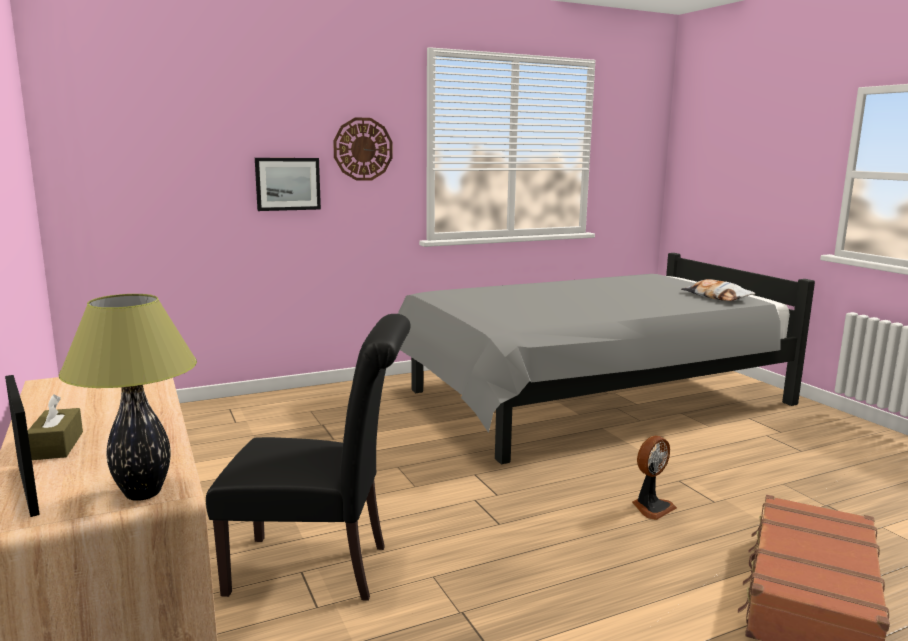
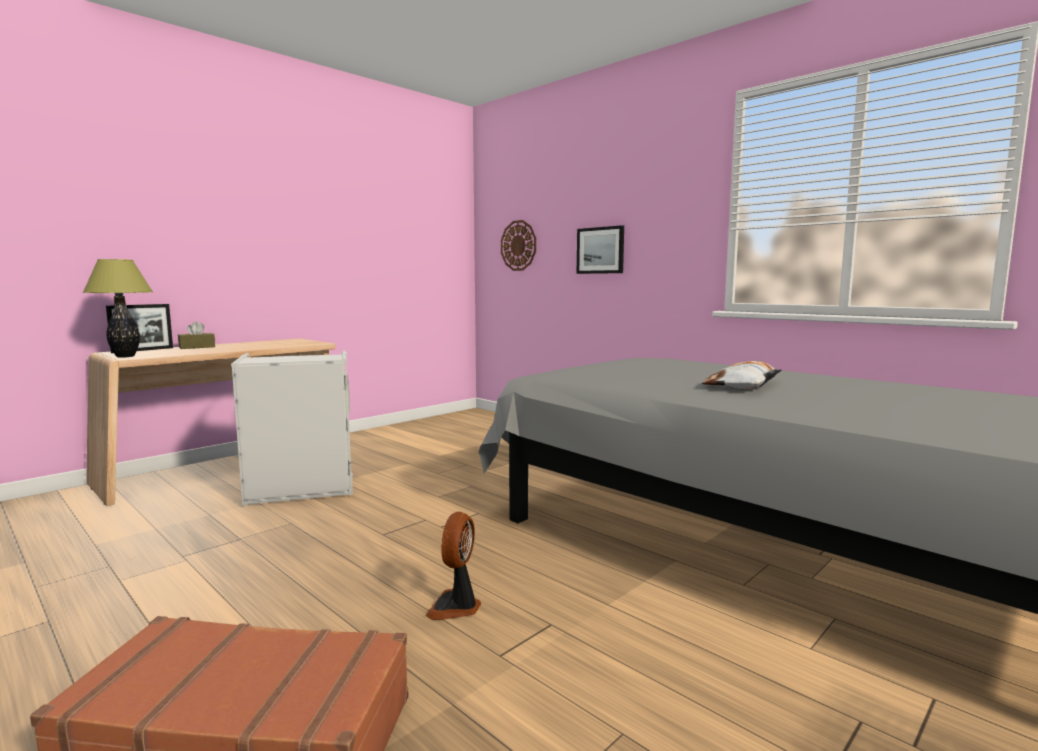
camera: 70 degrees right, 5 degrees down
black chair [206,314,411,601] -> grey laundry basket [231,350,353,506]
wall clock [333,117,393,181] -> wall clock moved to [501,220,536,271]
fan [632,436,677,520] -> fan turned 75 degrees clockwise [425,512,481,620]
pillow [681,279,756,301] -> pillow moved to [701,361,782,390]

